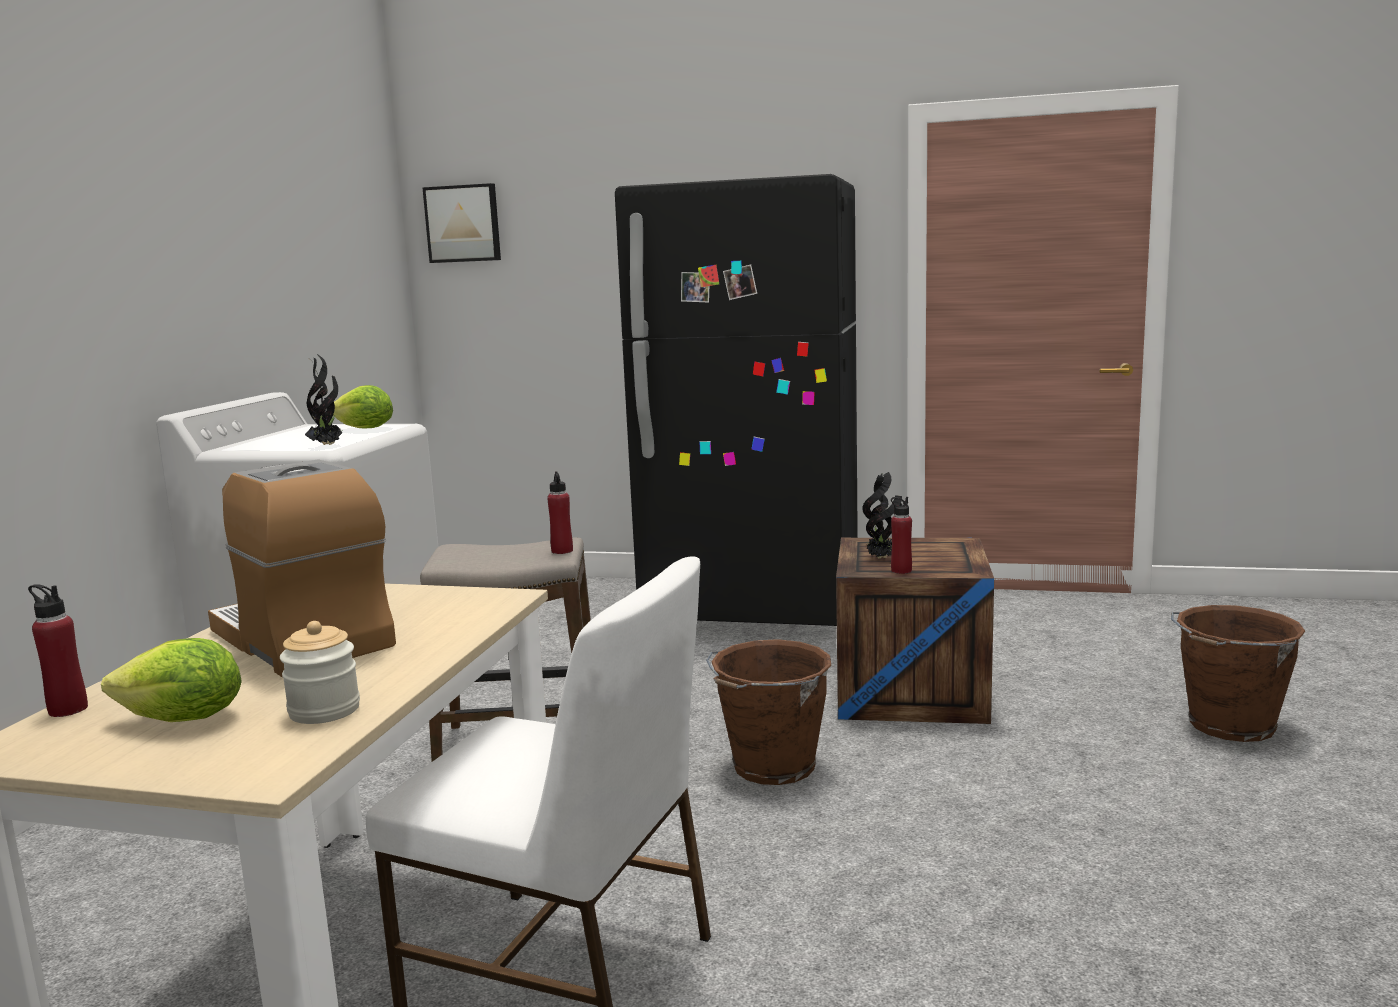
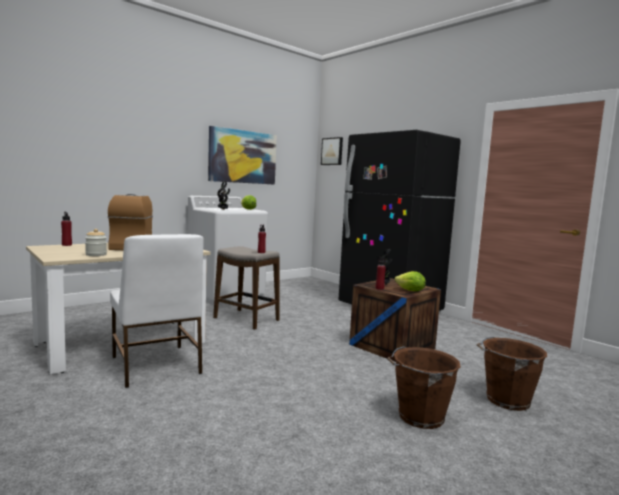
camera: 35 degrees right, 5 degrees down
lettuce [101,638,242,722] -> lettuce moved to [395,271,426,291]
brown bucket [706,639,831,785] -> brown bucket moved to [387,347,460,429]
none -> picture [208,126,277,185]

